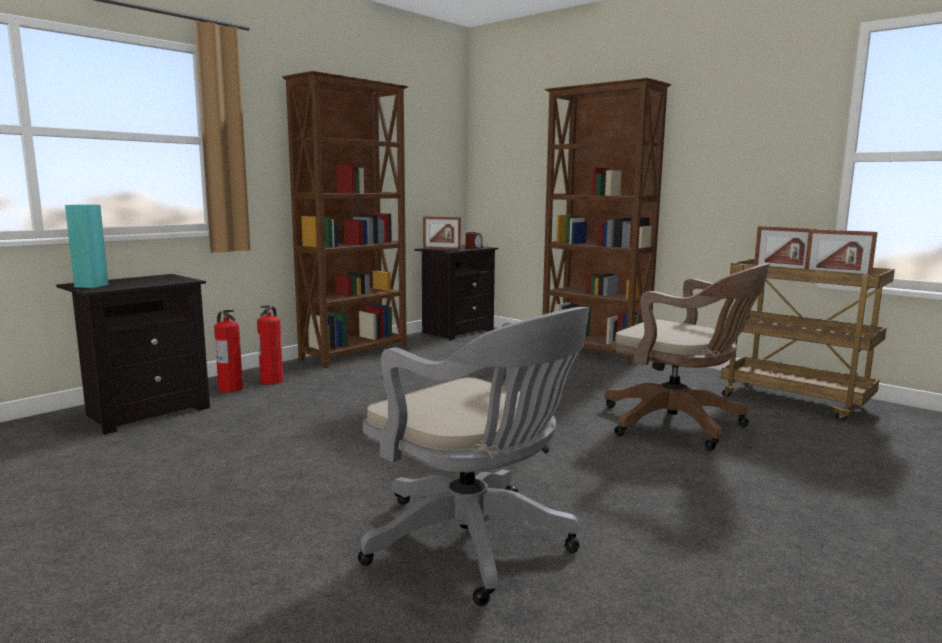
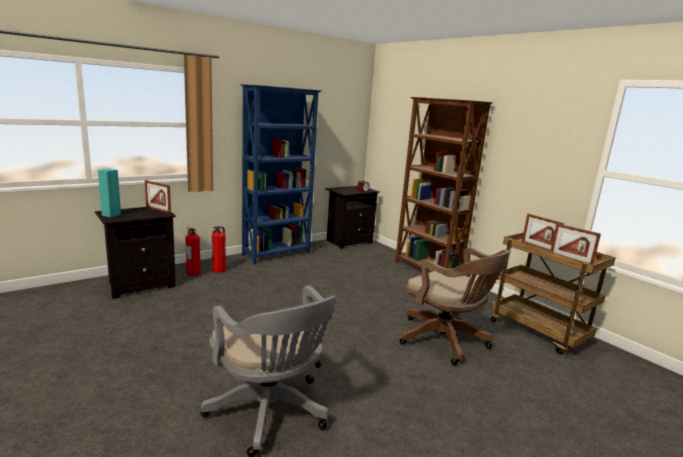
camera: 10 degrees right, 5 degrees up
brown bookcase [282,71,409,368] -> blue bookcase [240,84,322,264]
picture frame [423,216,461,250] -> picture frame moved to [145,180,171,213]

